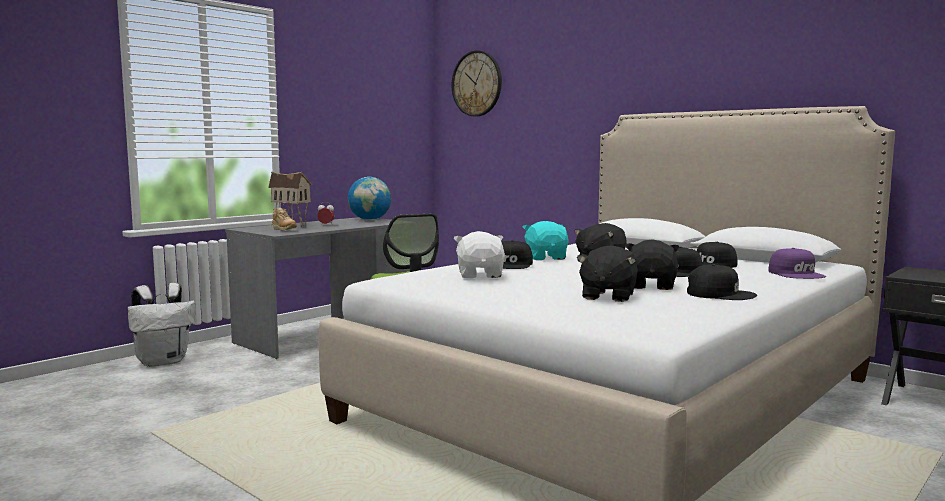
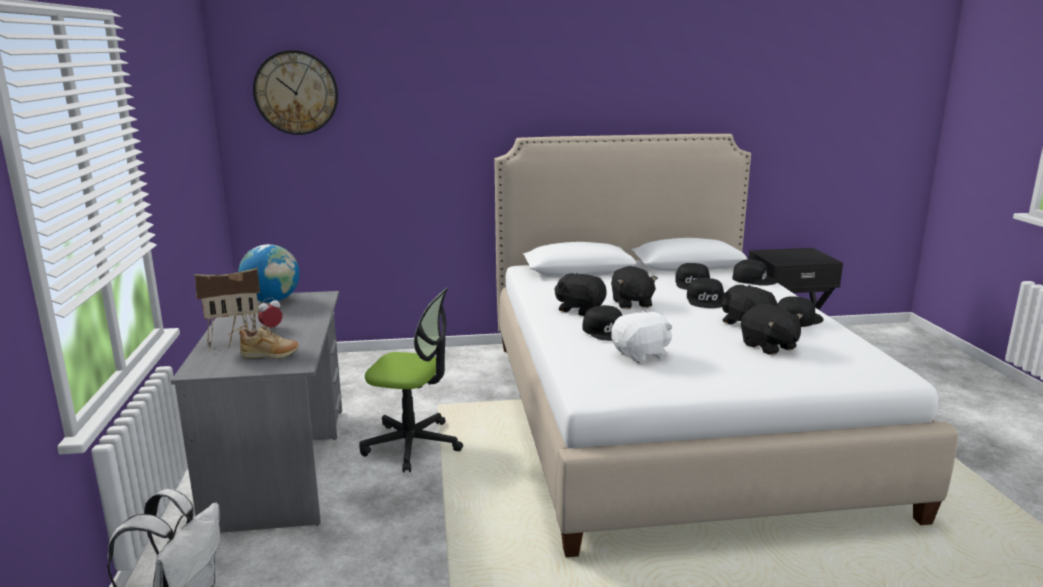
camera: 50 degrees left, 10 degrees up
white plush toy [454,231,505,278] -> white plush toy turned 120 degrees clockwise [611,310,672,363]
turquoise plush toy [523,221,569,260] -> black plush toy [554,273,607,316]
purple cap [768,248,826,279] -> black cap [732,259,778,286]

